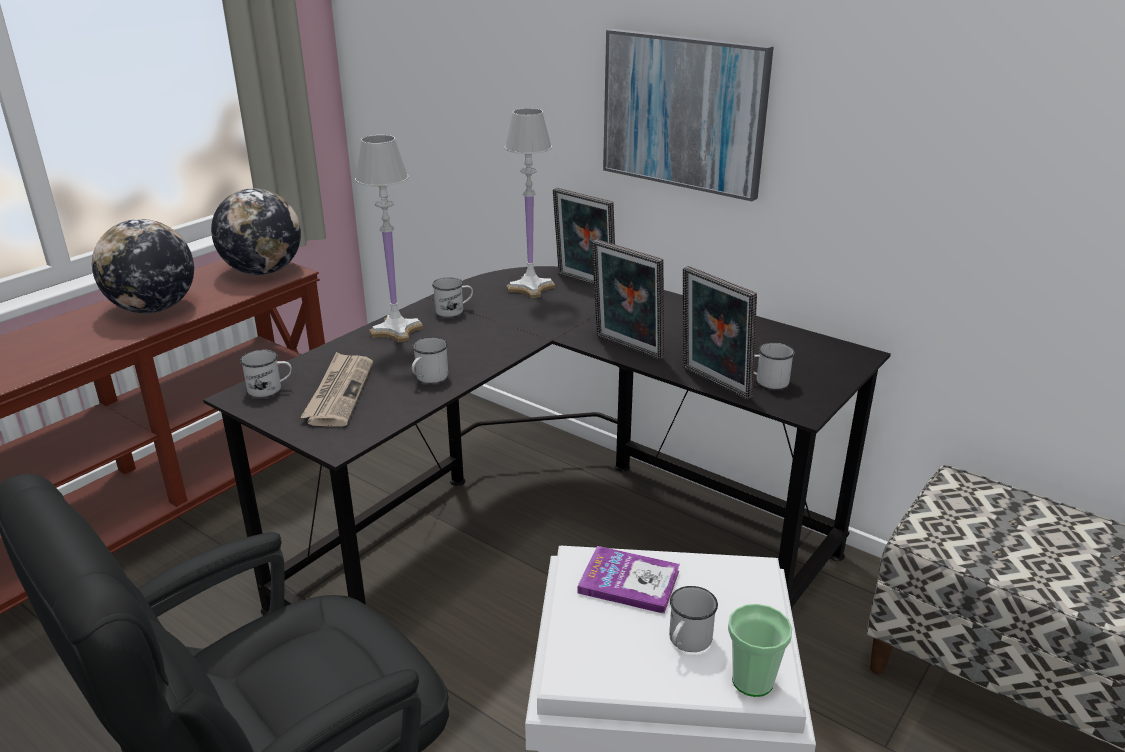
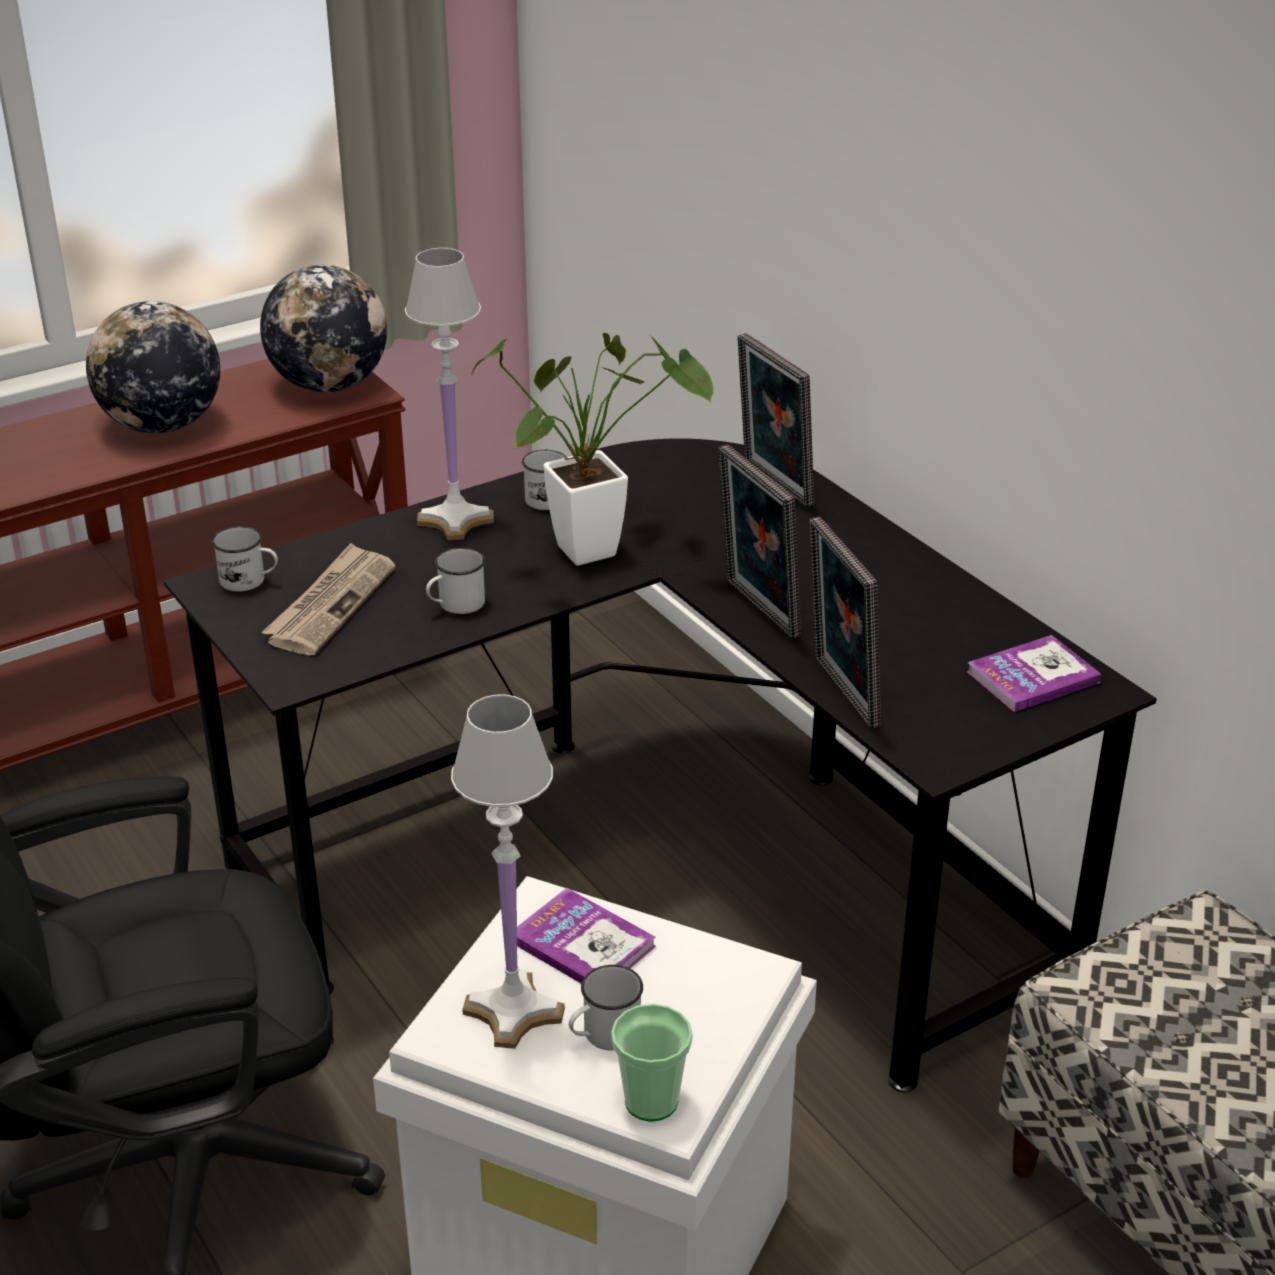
camera: 20 degrees right, 5 degrees up
white table lamp [505,108,555,298] -> white table lamp moved to [451,694,565,1049]
picture [603,29,774,201] -> none
white mug [754,342,795,389] -> none
none -> potted plant [471,333,714,566]
none -> book [966,635,1101,712]

